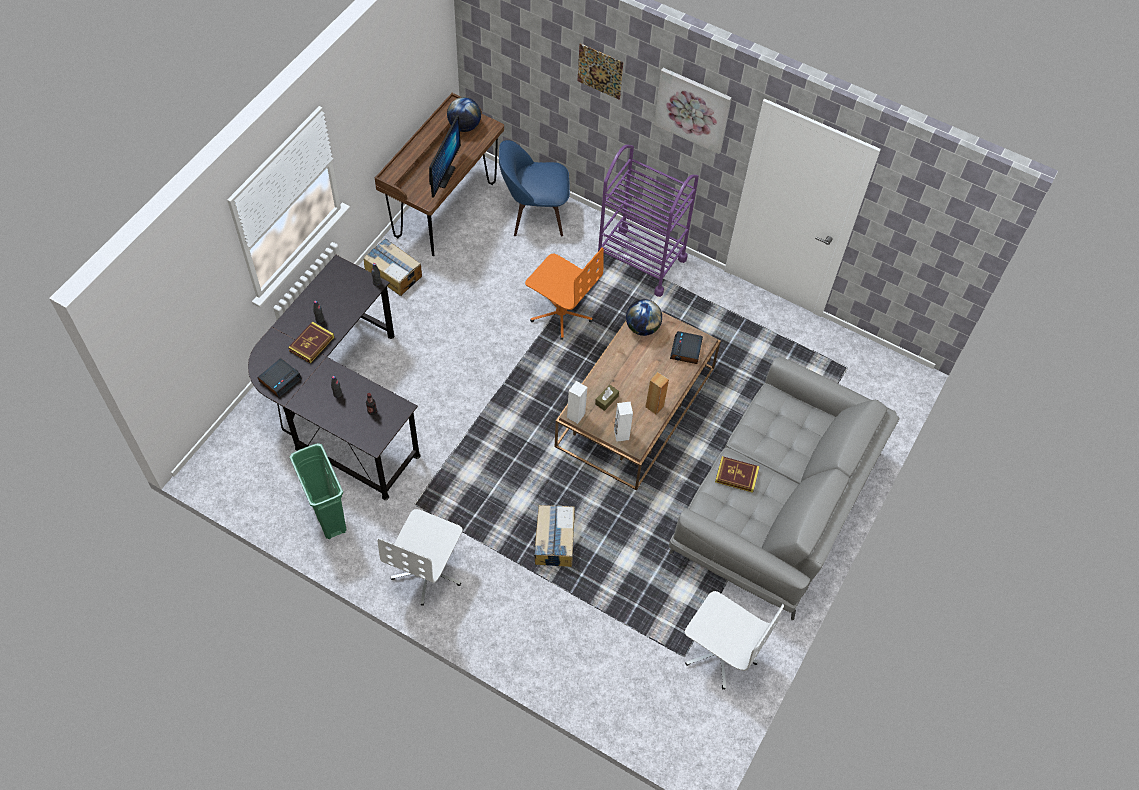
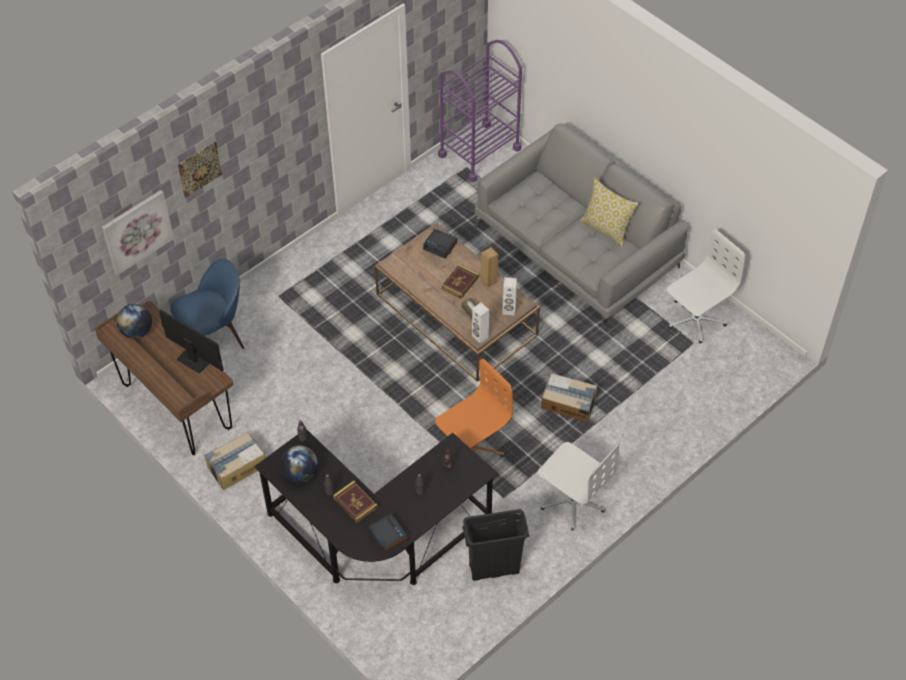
camera: 70 degrees left, 5 degrees down
green trash can [290,443,346,539] -> black trash can [462,509,529,581]
blue chair [499,140,570,236] -> blue chair turned 135 degrees counterclockwise [170,258,245,349]
orange office chair [525,247,604,340] -> orange office chair moved to [435,359,513,457]
purple cart [596,145,699,297] -> purple cart moved to [438,40,522,182]
globe [626,299,662,336] -> globe moved to [281,445,318,483]
picture [654,68,732,154] -> picture moved to [102,190,174,275]
book [715,456,760,493] -> book moved to [442,264,479,299]
none -> pillow [580,178,639,247]

